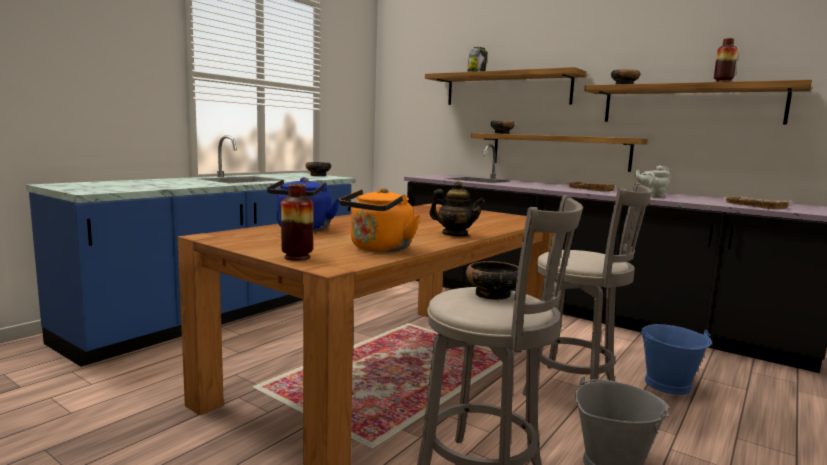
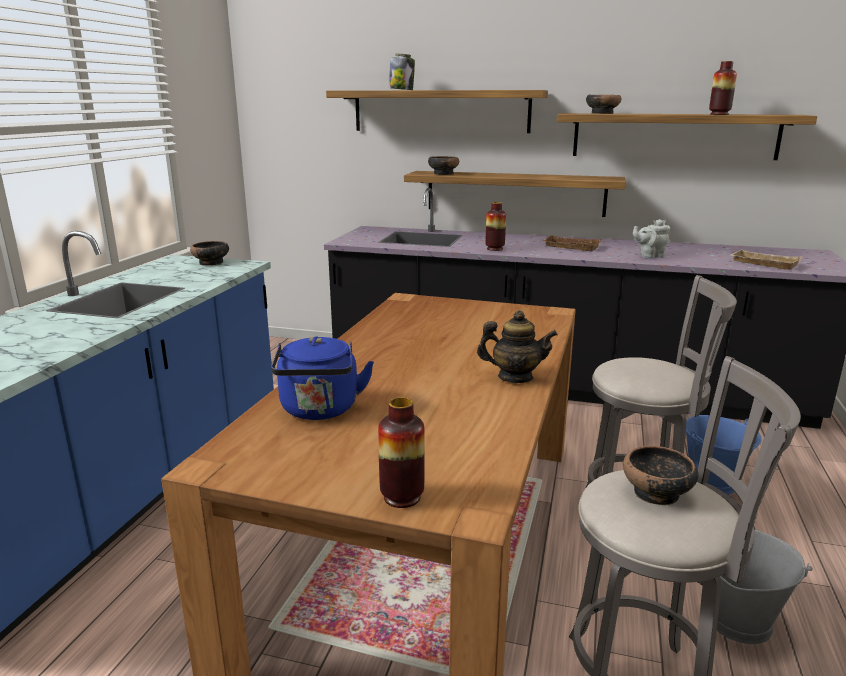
camera: 20 degrees left, 10 degrees up
orange kettle [339,188,421,252] -> none
none -> vase [486,202,506,251]

